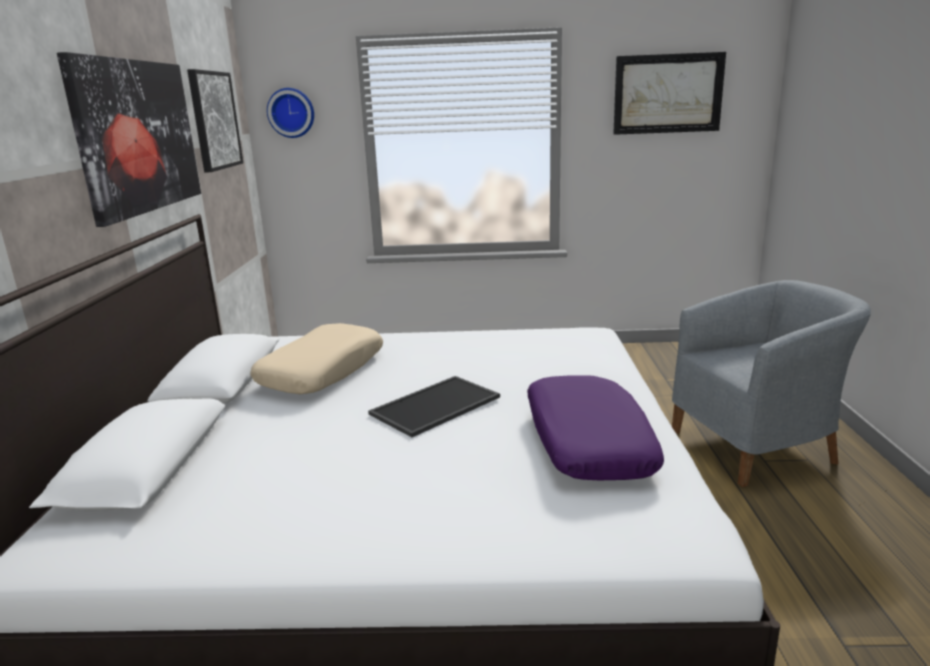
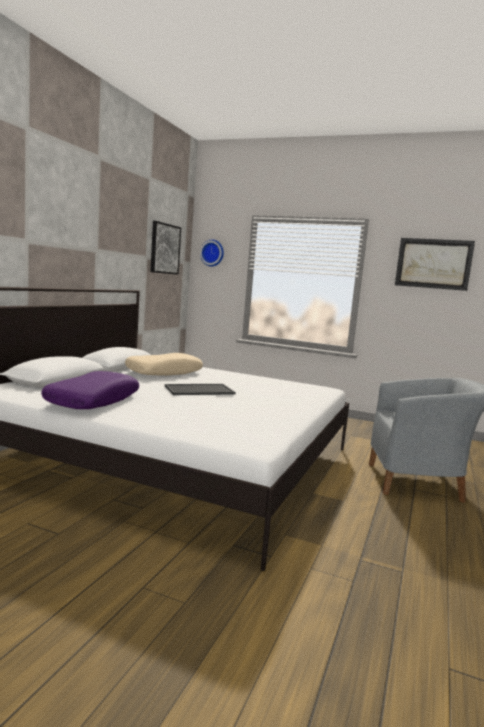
camera: 20 degrees right, 10 degrees down
picture [57,52,201,227] -> none
purple pillow [527,376,664,480] -> purple pillow moved to [41,371,139,409]

